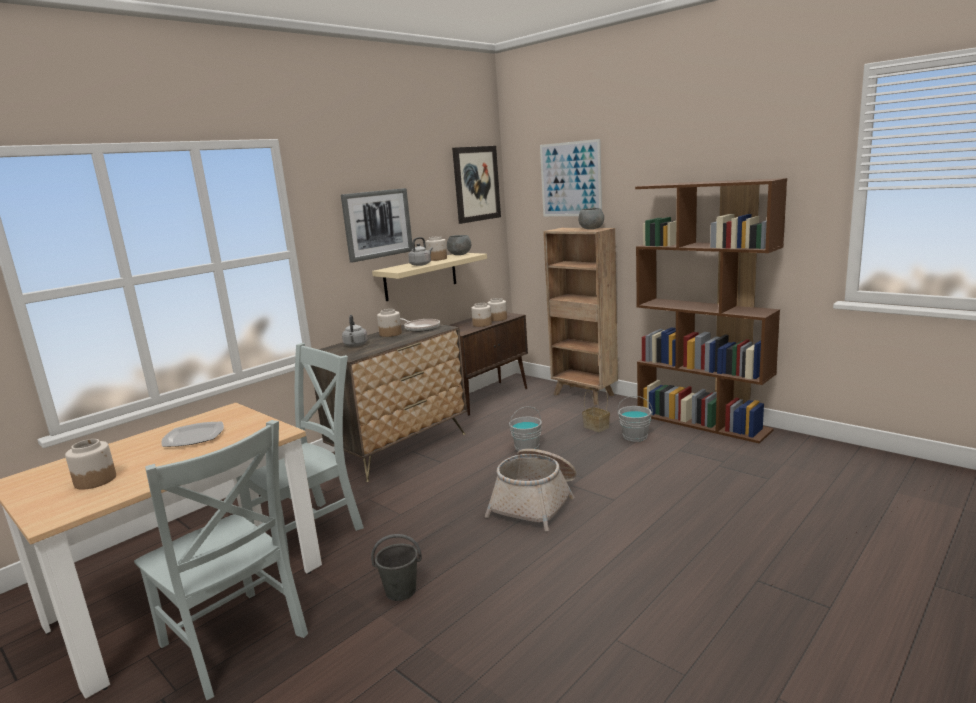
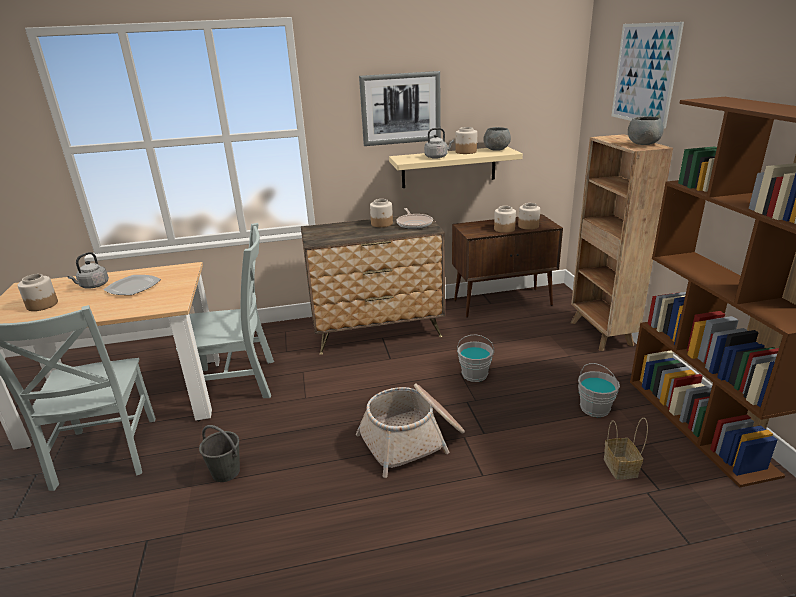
camera: 35 degrees right, 10 degrees up
grey kettle [342,315,368,347] -> grey kettle moved to [67,252,109,289]
picture [452,146,501,224] -> none
basket [582,385,610,432] -> basket moved to [604,418,648,480]

